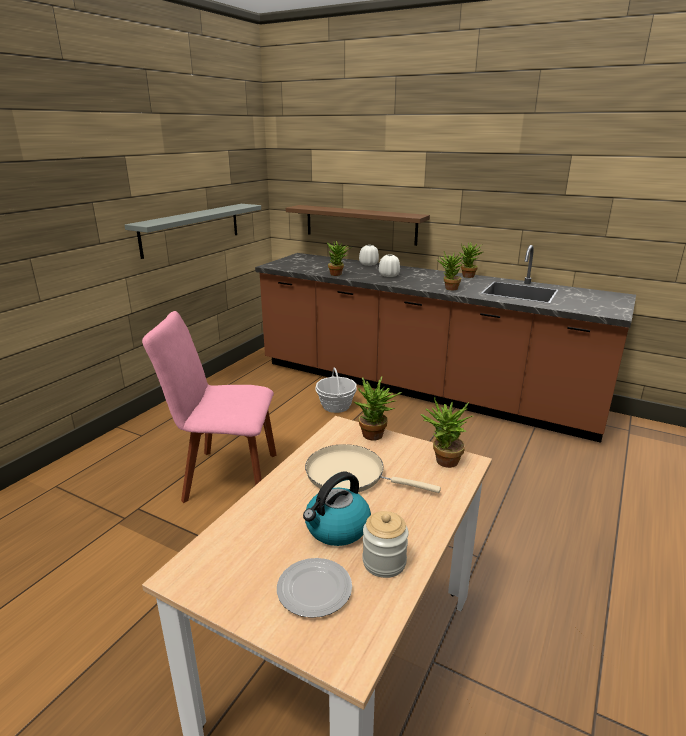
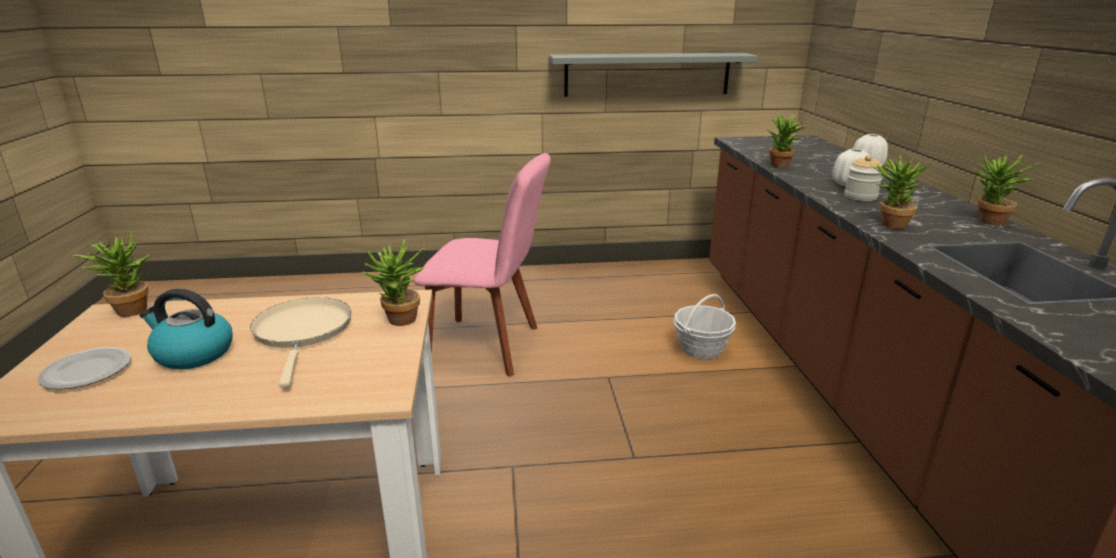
camera: 55 degrees right, 0 degrees up
pink chair [142,311,276,503] -> pink chair turned 135 degrees clockwise [413,153,551,377]
brown shelf [286,205,430,246] -> none
jar [362,511,409,578] -> jar moved to [844,155,883,201]
potted plant [420,397,473,468] -> potted plant moved to [72,229,150,317]

